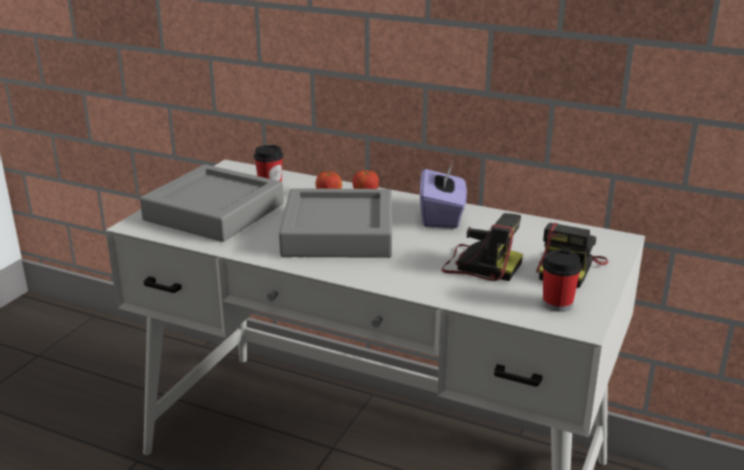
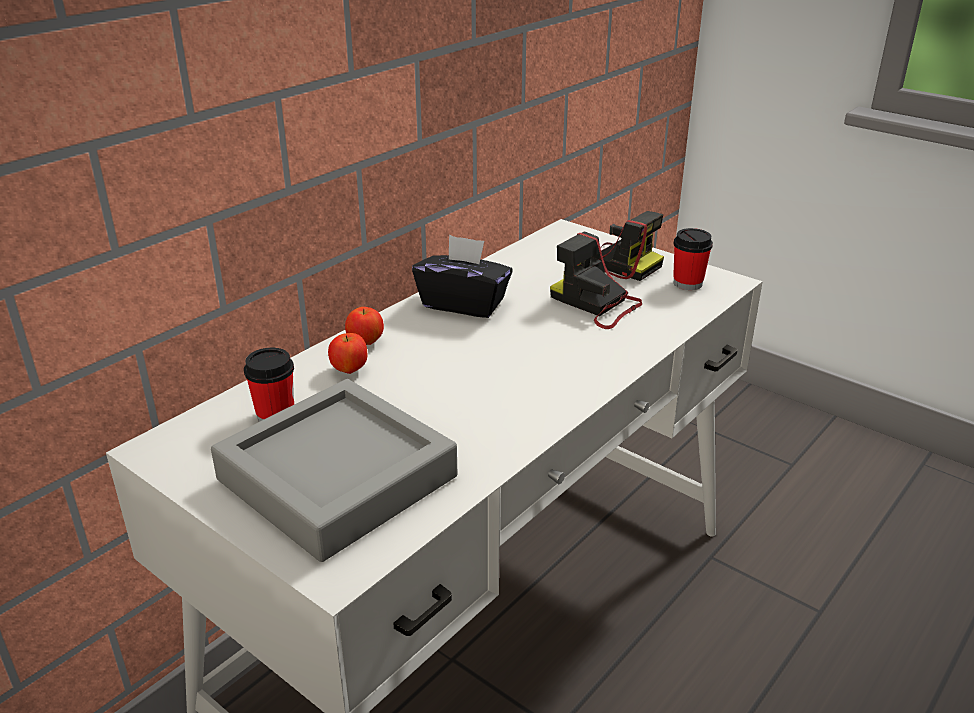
camera: 75 degrees left, 5 degrees up
grey tray [279,188,392,258] -> none
purple tissue box [420,164,467,228] -> black tissue box [412,235,513,318]
camera [441,213,523,281] -> camera turned 90 degrees counterclockwise [550,231,642,329]

